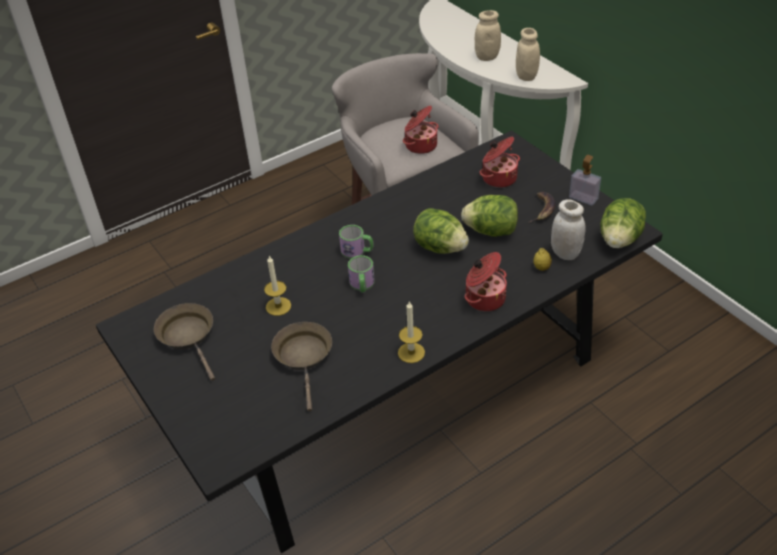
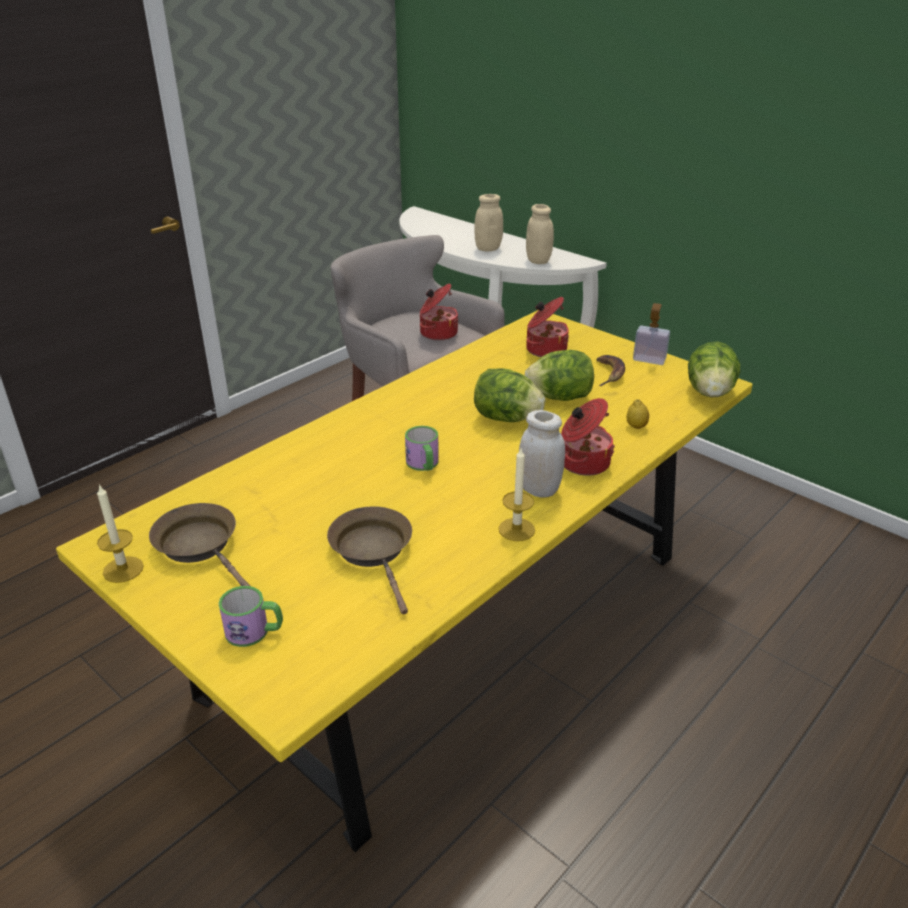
camera: 15 degrees left, 10 degrees down
black dining table [96,131,663,553] -> yellow dining table [56,310,753,852]
candle [264,256,291,316] -> candle moved to [97,484,144,583]
mug [339,225,374,259] -> mug moved to [219,586,283,647]
white jar [551,200,586,260] -> white jar moved to [519,410,565,498]

